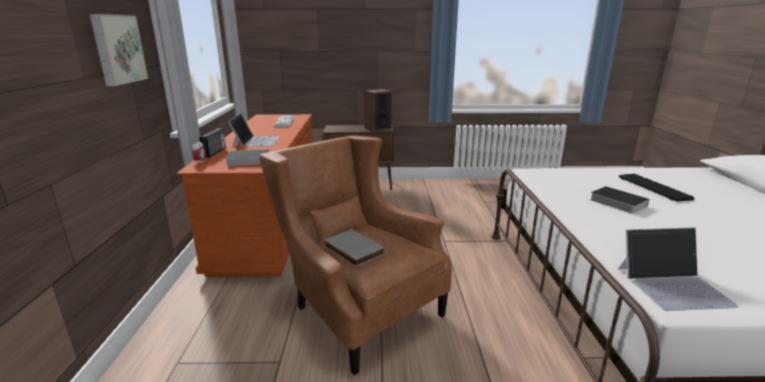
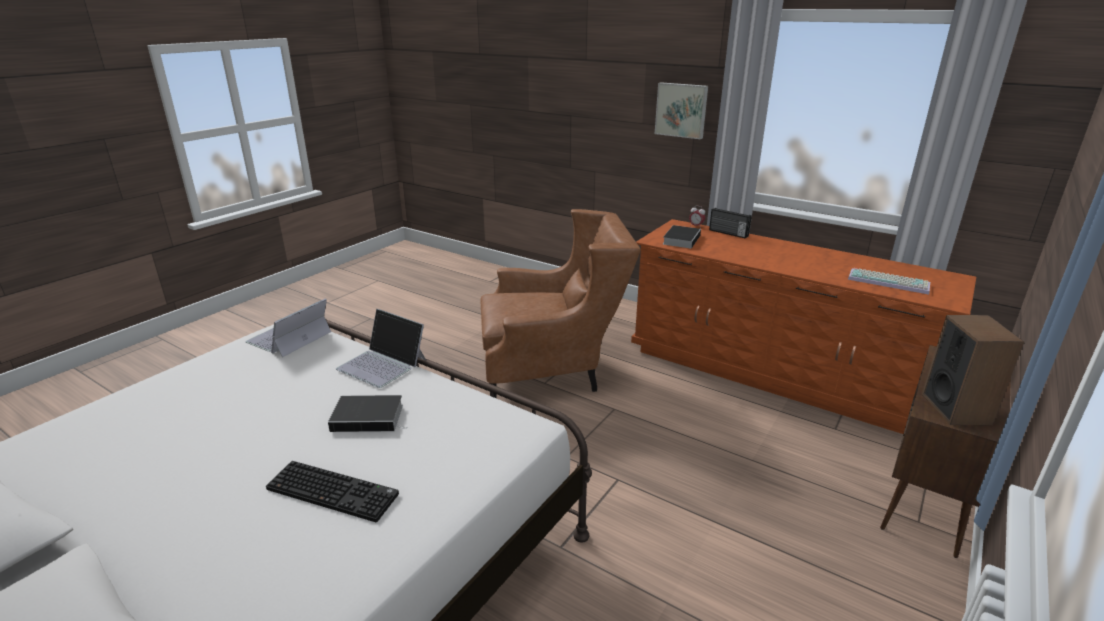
camera: 125 degrees right, 5 degrees up
laptop [228,113,280,147] -> laptop moved to [336,309,426,388]
grey book [324,229,385,267] -> none

